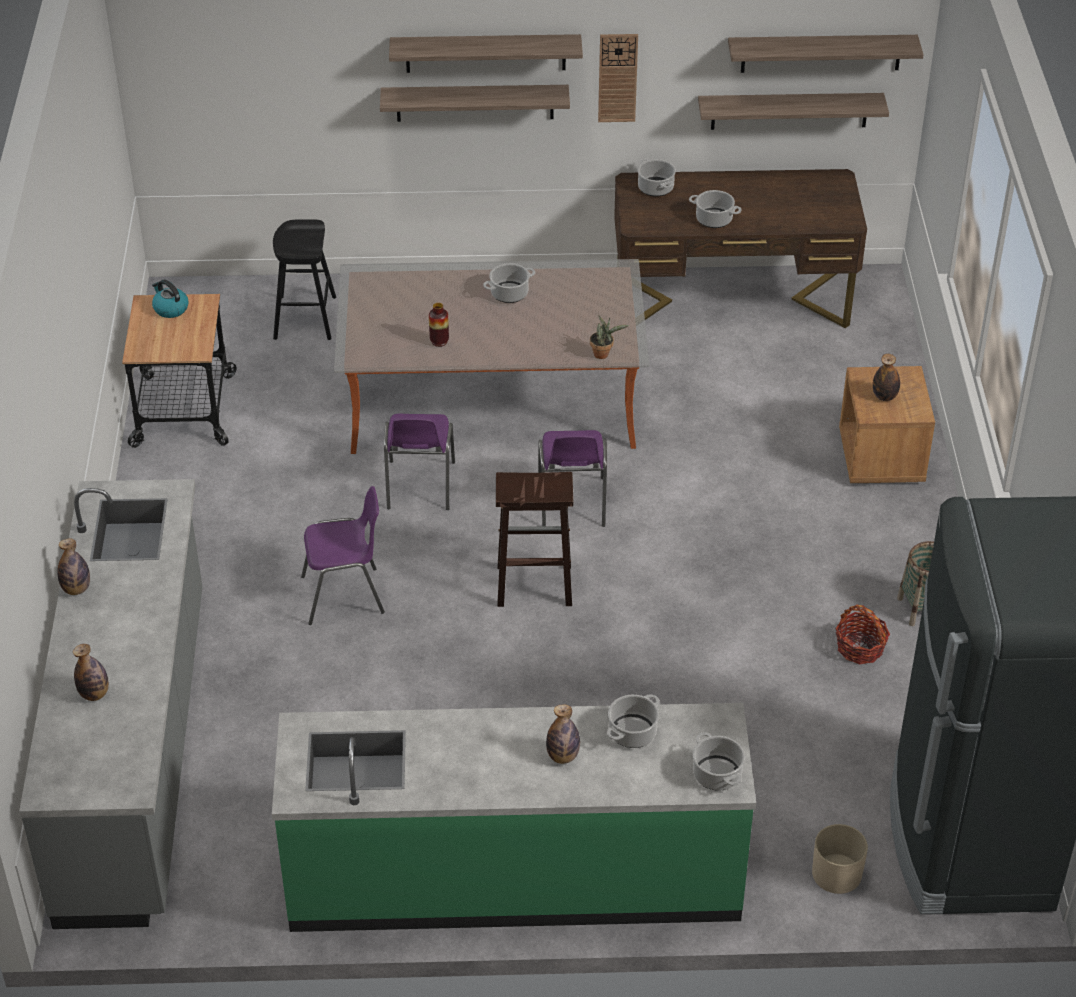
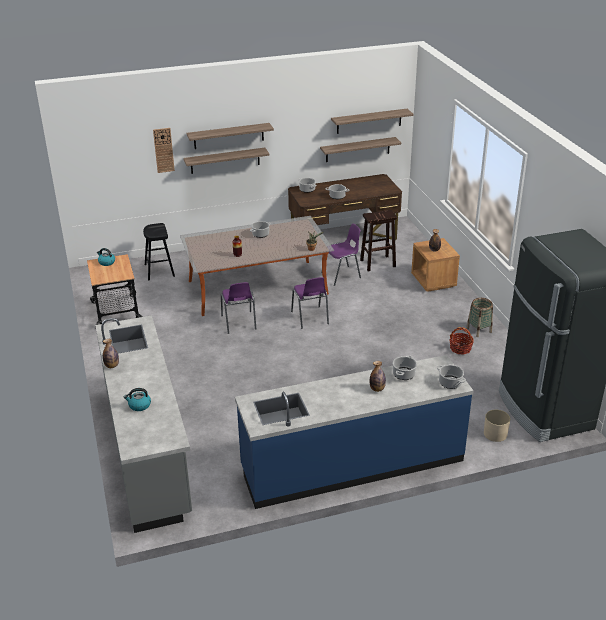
camera: 15 degrees left, 10 degrees down
bottle [73,644,109,701] -> kettle [124,388,151,411]
green counter [272,703,756,932] -> blue counter [235,355,473,509]
purple chair [301,486,385,625] -> purple chair moved to [321,224,361,286]
brown stool [496,472,573,607] -> brown stool moved to [360,210,397,272]
wall clock [598,34,638,122] -> wall clock moved to [153,128,175,173]

